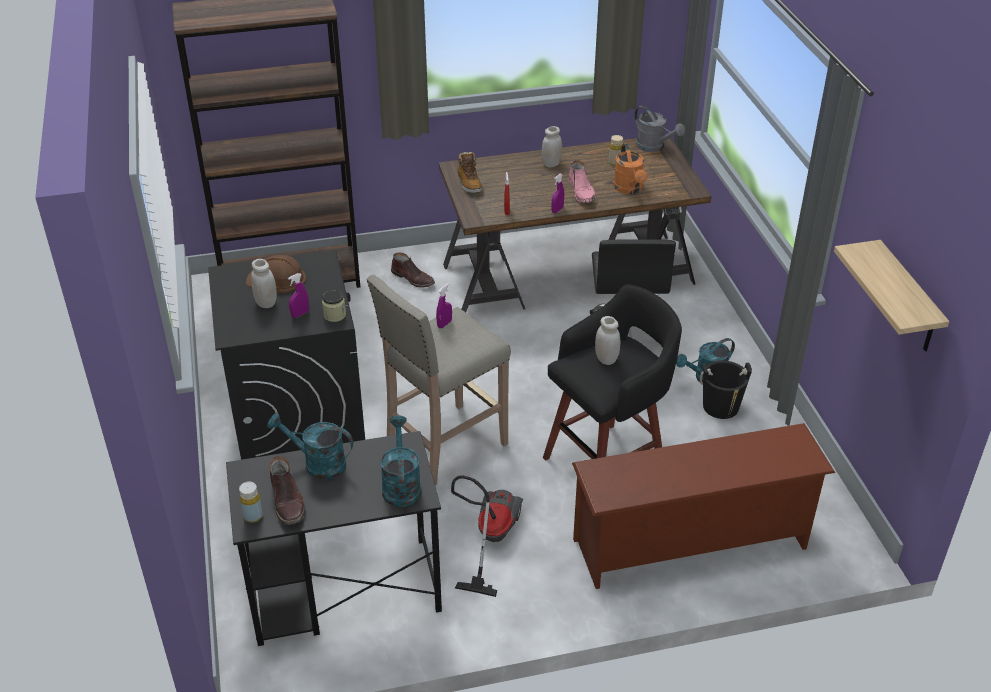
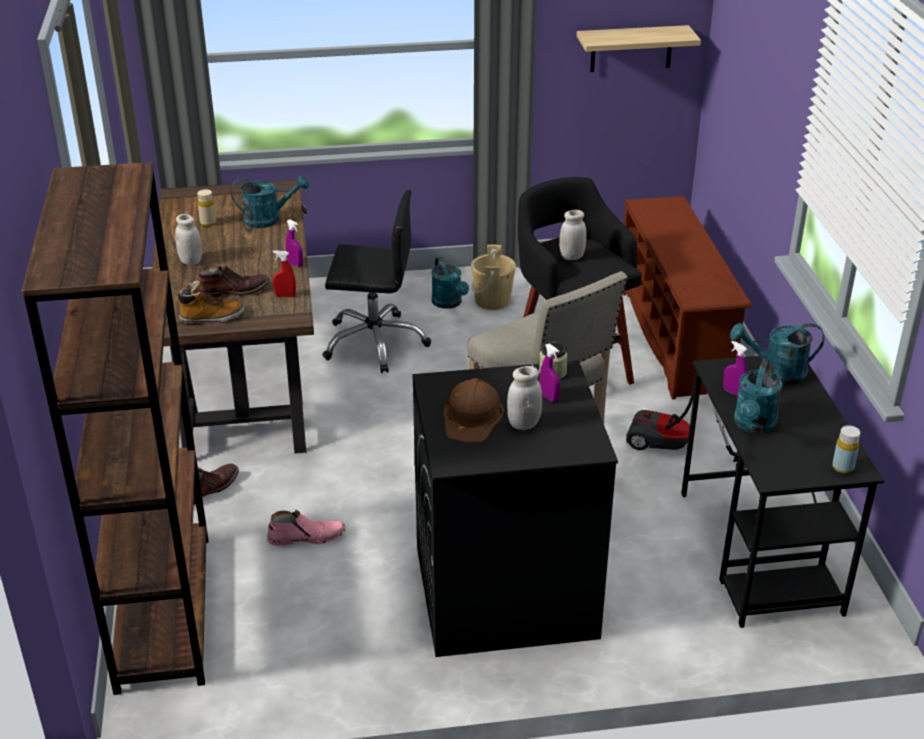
camera: 85 degrees left, 5 degrees down
brown boot [270,456,305,524] -> brown boot moved to [197,263,270,298]
purple spray bottle [436,283,452,329] -> purple spray bottle moved to [723,341,747,396]
pink boot [568,160,596,203] -> pink boot moved to [267,510,346,546]
orange watering can [614,143,647,194] -> turquoise watering can [231,175,309,228]
grey watering can [634,105,685,152] -> none
black bucket [700,361,752,419] -> beige bucket [471,245,516,310]

